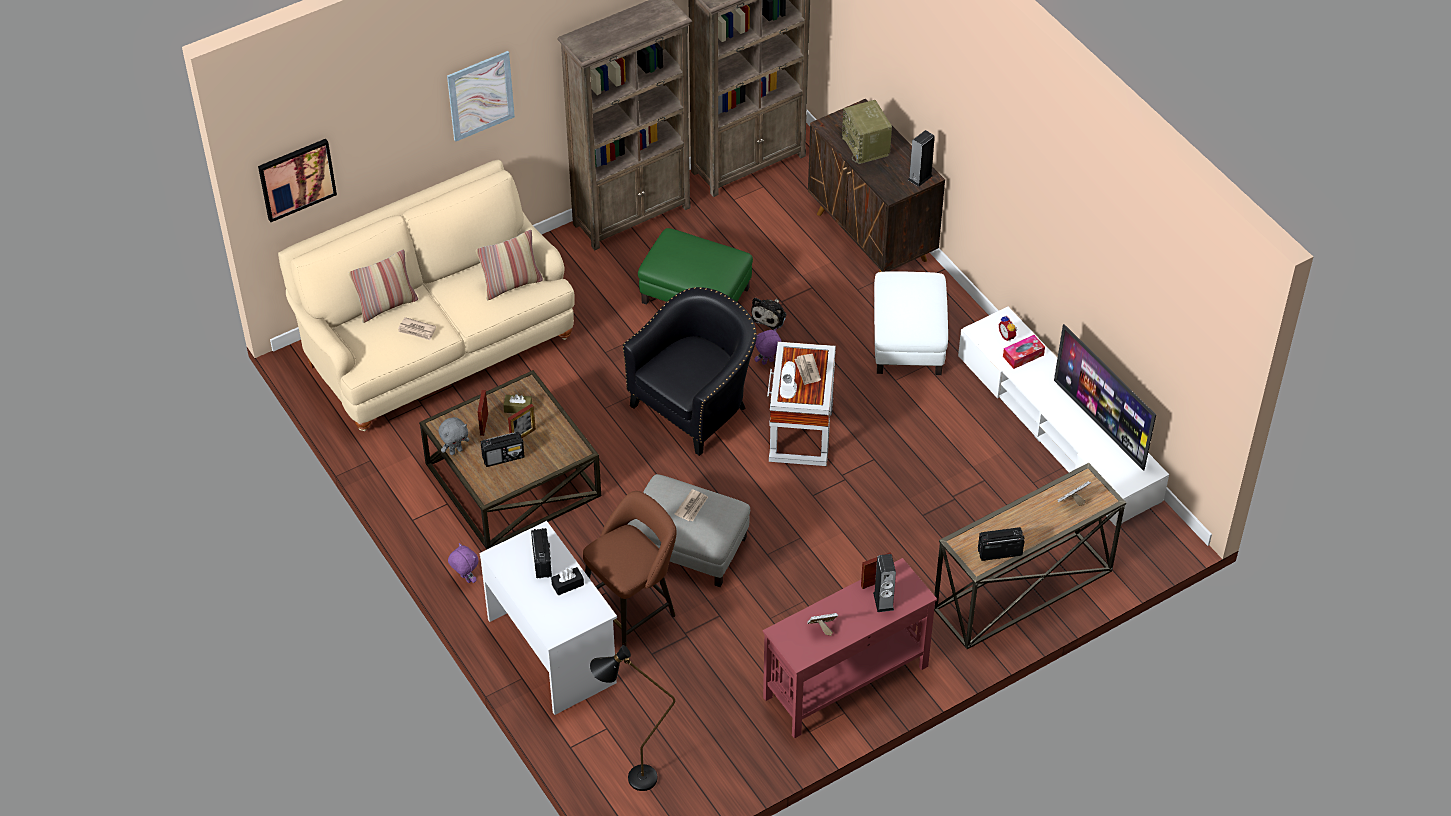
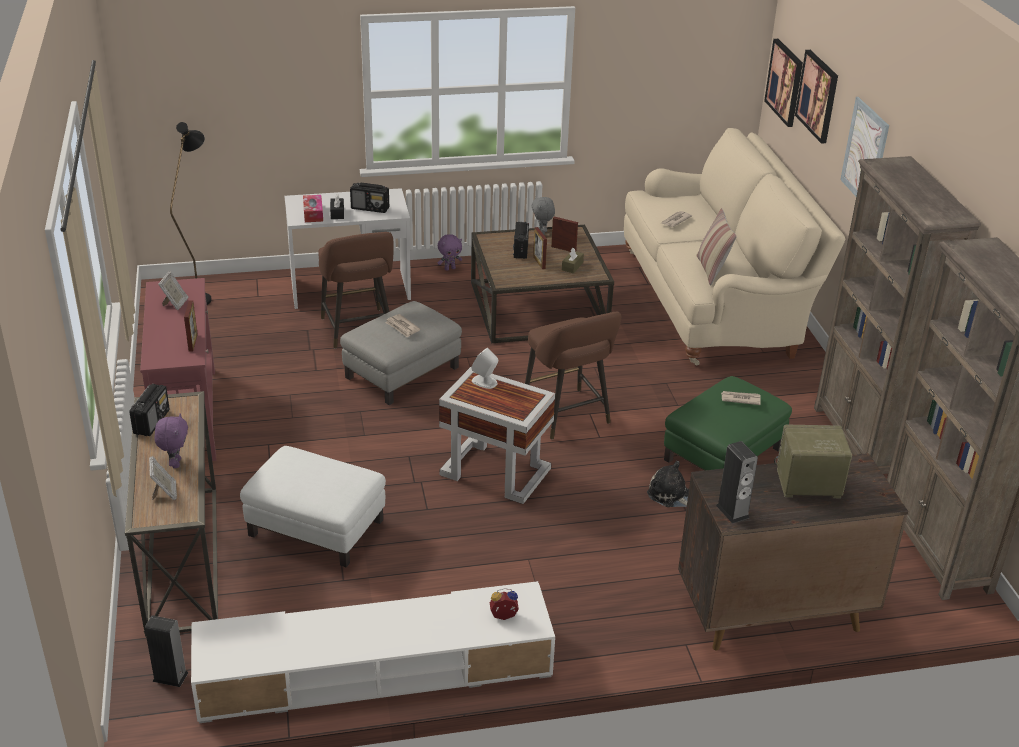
camera: 110 degrees right, 15 degrees down
pillow [349,250,418,323] -> none
black armchair [623,287,757,456] -> brown stool [525,312,621,440]
purple plush toy [755,329,782,365] -> purple plush toy moved to [155,414,188,468]
newspaper [795,354,821,385] -> newspaper moved to [721,391,761,405]
speaker [873,554,896,612] -> speaker moved to [145,615,189,687]
white ottoman [874,271,948,375] -> white ottoman moved to [240,446,386,568]
tissue box [1003,335,1045,369] -> tissue box moved to [303,195,323,222]
television [1054,324,1156,471] -> none
none -> picture [795,50,838,144]

